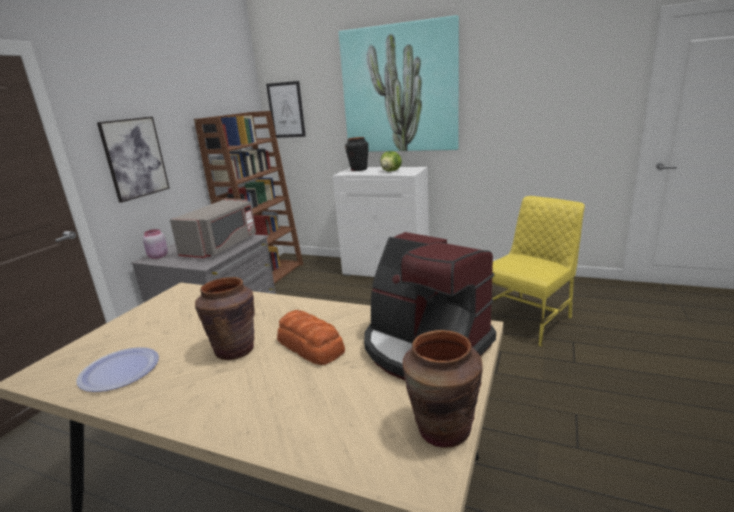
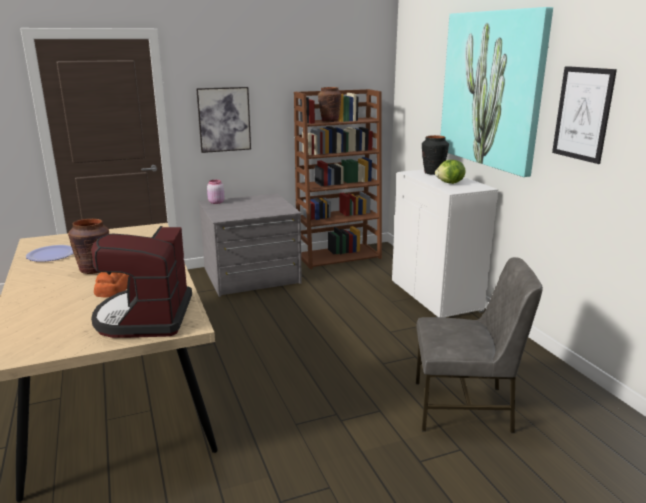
camera: 45 degrees right, 0 degrees up
grey microwave [170,199,256,258] -> none
picture [266,81,306,138] -> picture moved to [552,66,617,164]
brown vase [403,330,483,448] -> brown vase moved to [318,87,342,122]
yellow chair [492,196,585,346] -> grey chair [416,257,543,433]

